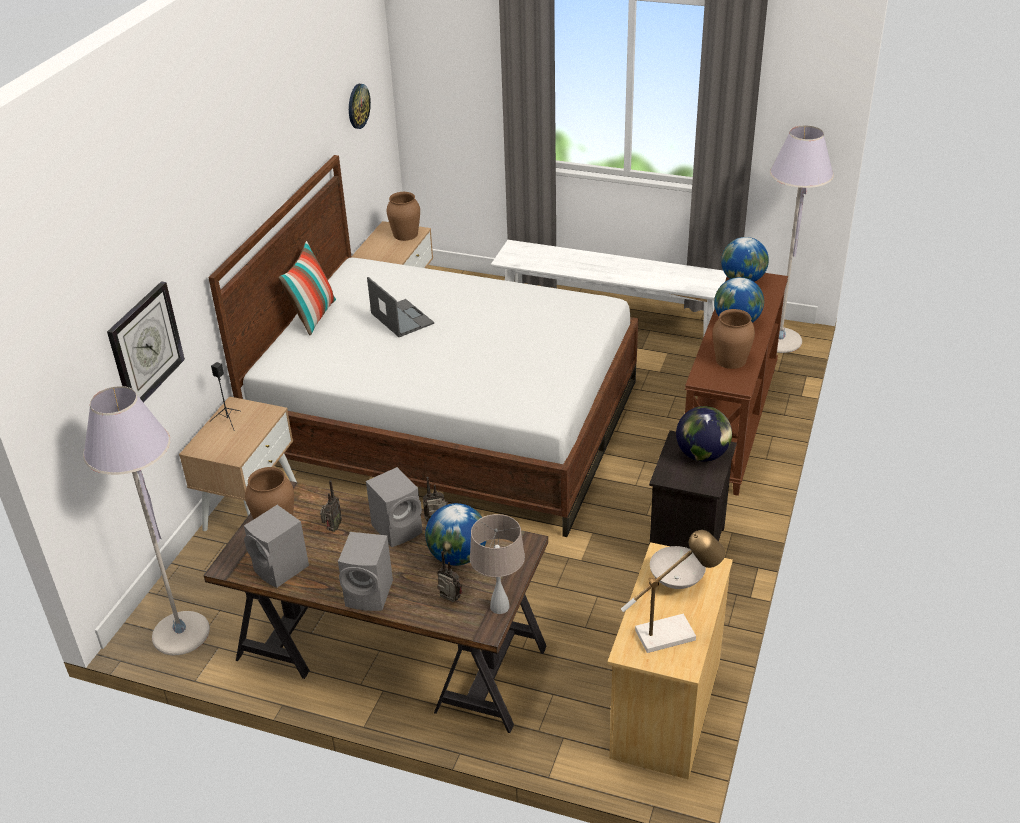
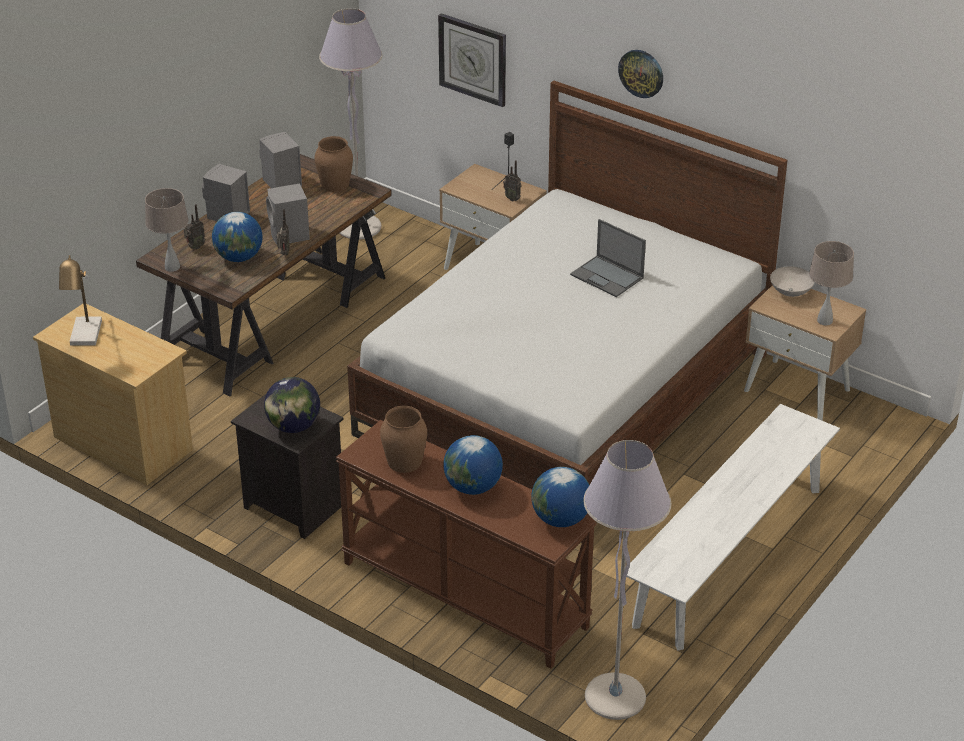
camera: 105 degrees right, 0 degrees up
pillow [278,241,336,336] -> none
radio [320,480,342,532] -> radio moved to [503,160,521,201]
wall clock [349,84,371,129] -> wall clock moved to [618,50,663,98]
laptop [367,277,434,337] -> laptop turned 60 degrees clockwise [570,219,646,297]
brown vase [387,192,420,241] -> beige table lamp [809,241,854,326]
white bowl [650,546,706,589] -> white bowl moved to [770,266,815,297]

